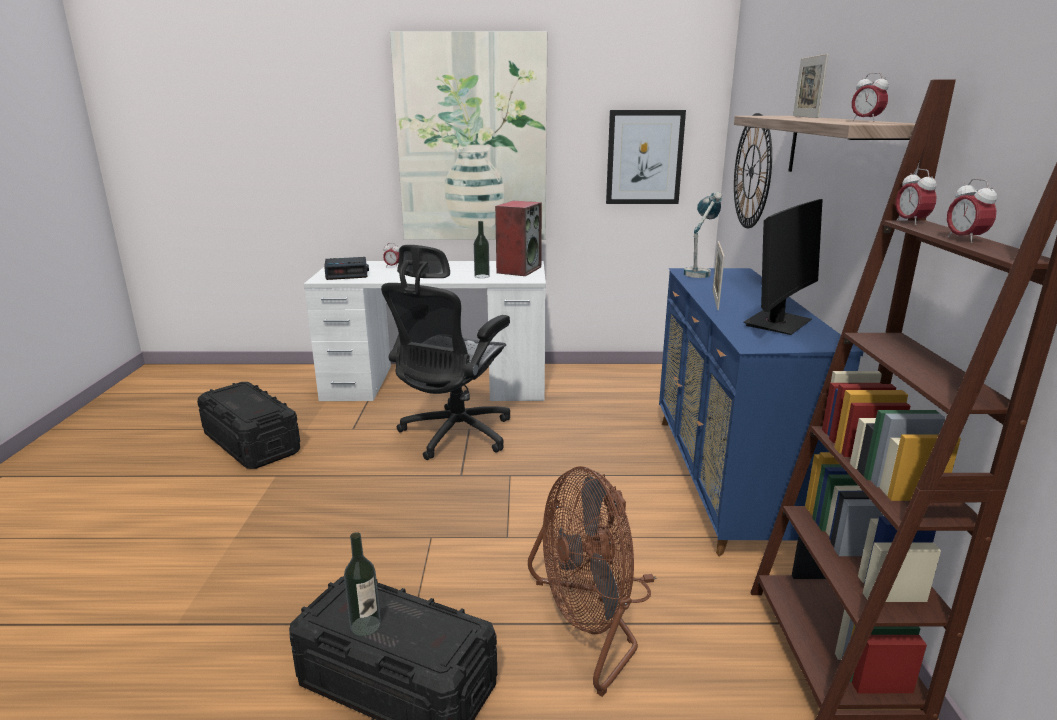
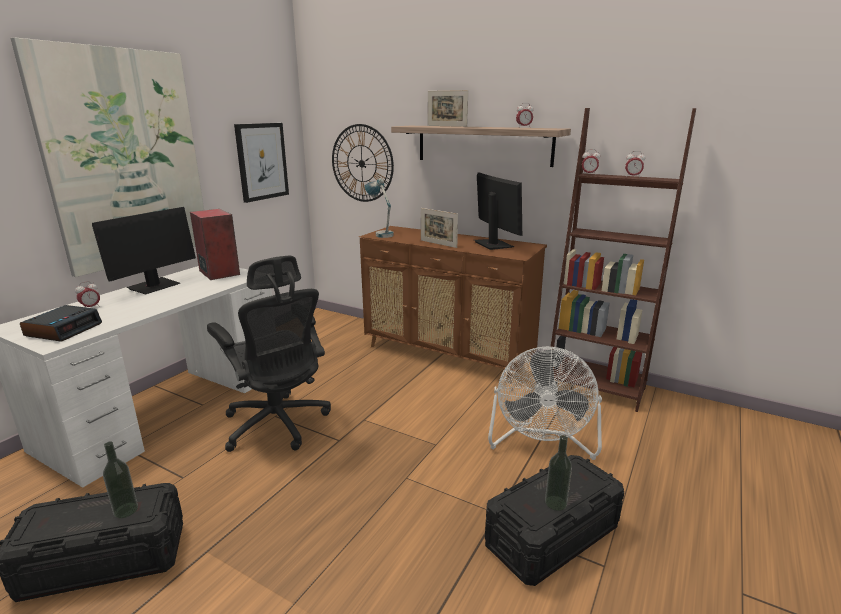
camera: 60 degrees left, 0 degrees up
bottle [474,221,490,278] -> bottle moved to [103,441,138,518]
brown fan [528,466,657,697] -> white fan [488,347,602,460]
blue cabinet [659,268,864,557] -> brown cabinet [359,226,547,384]
none -> monitor [92,207,196,294]

